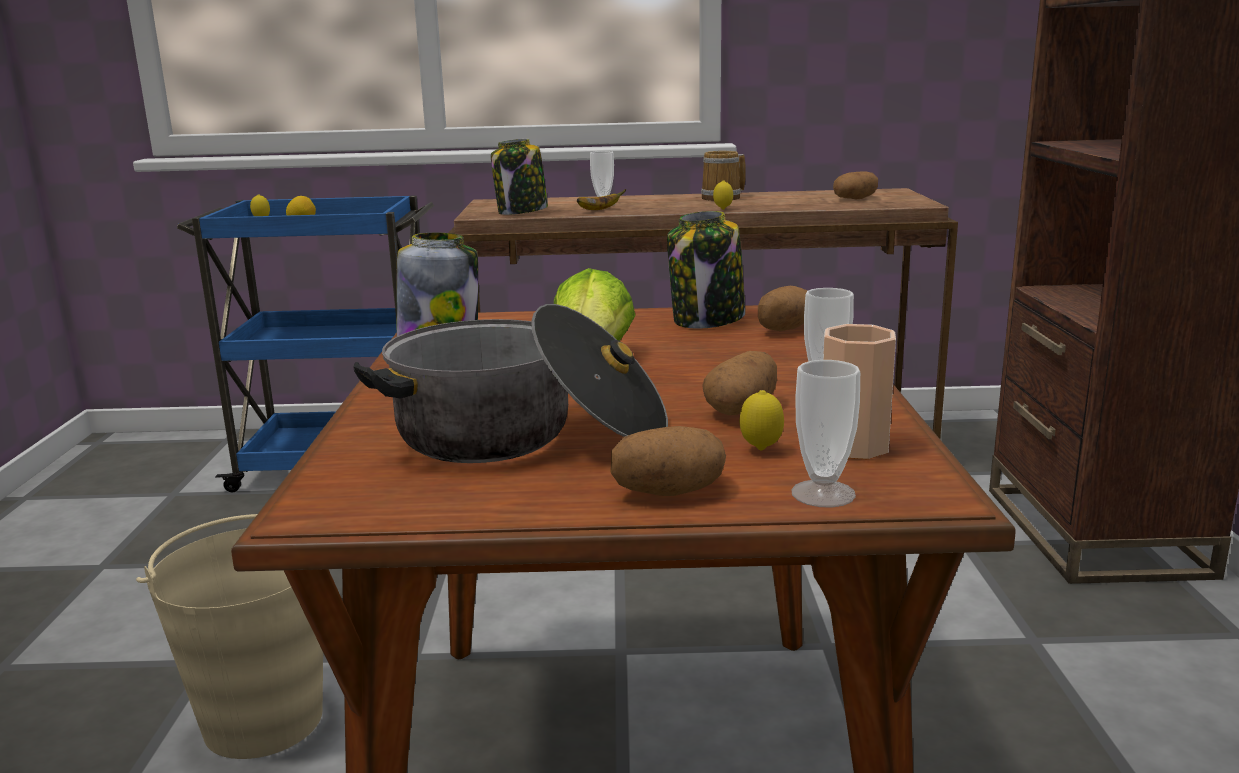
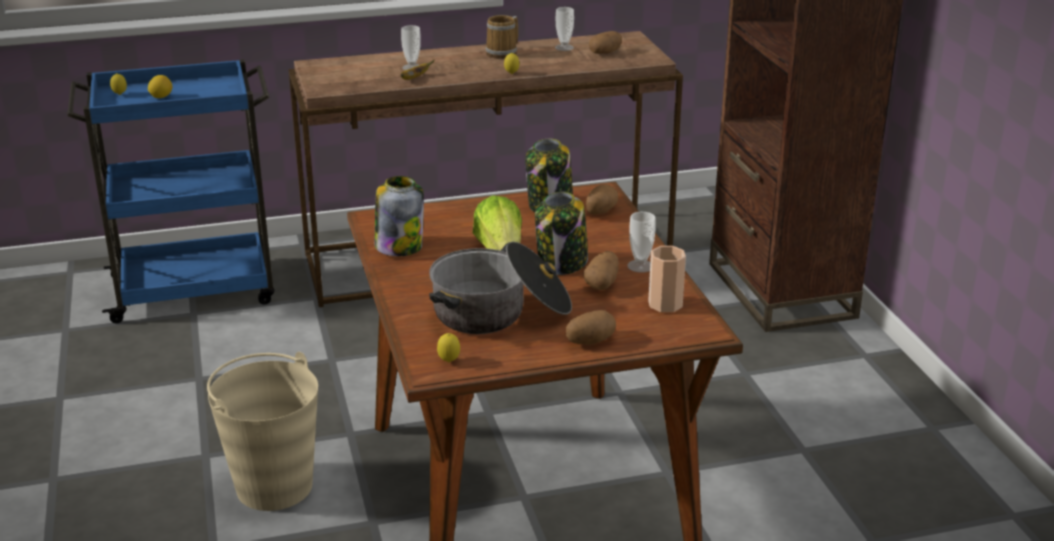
camera: 15 degrees left, 10 degrees up
jar [491,139,548,215] -> jar moved to [535,192,588,275]
lemon [740,390,784,450] -> lemon moved to [437,333,460,362]
cup [791,360,860,508] -> cup moved to [555,7,574,51]

